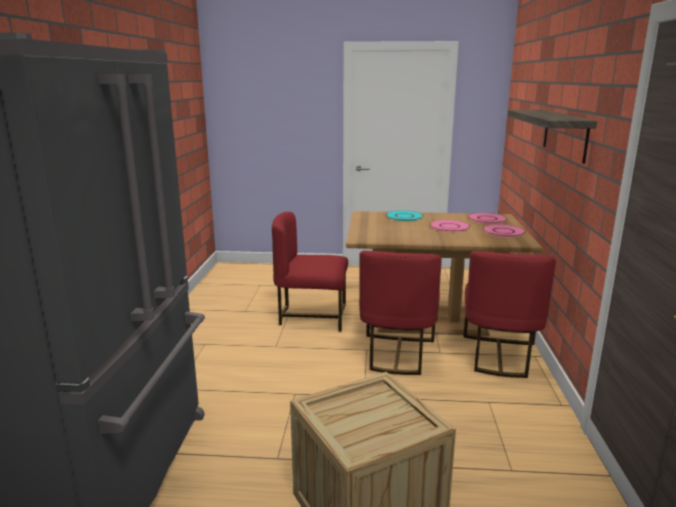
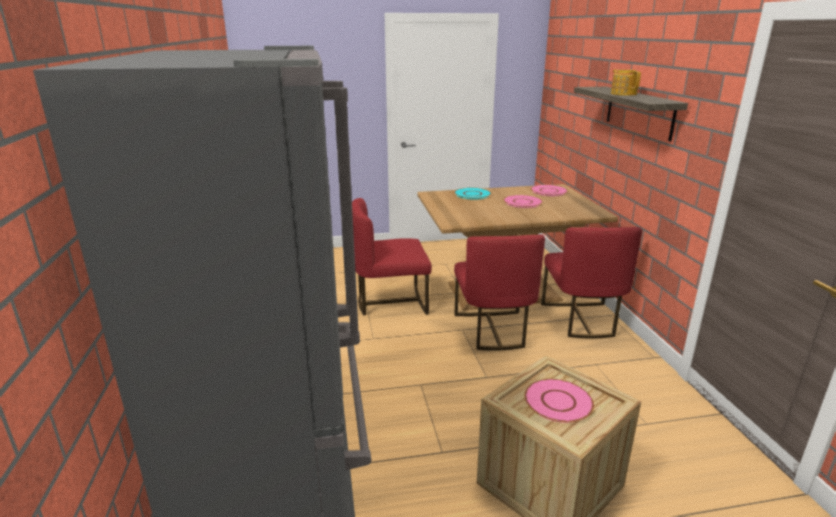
camera: 15 degrees left, 5 degrees up
pink plate [482,224,526,237] -> pink plate moved to [524,379,594,423]
none -> teapot [611,69,641,96]

